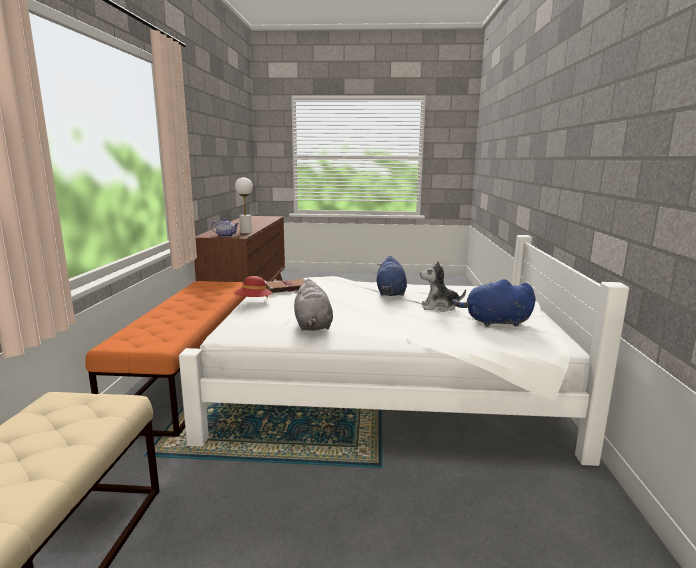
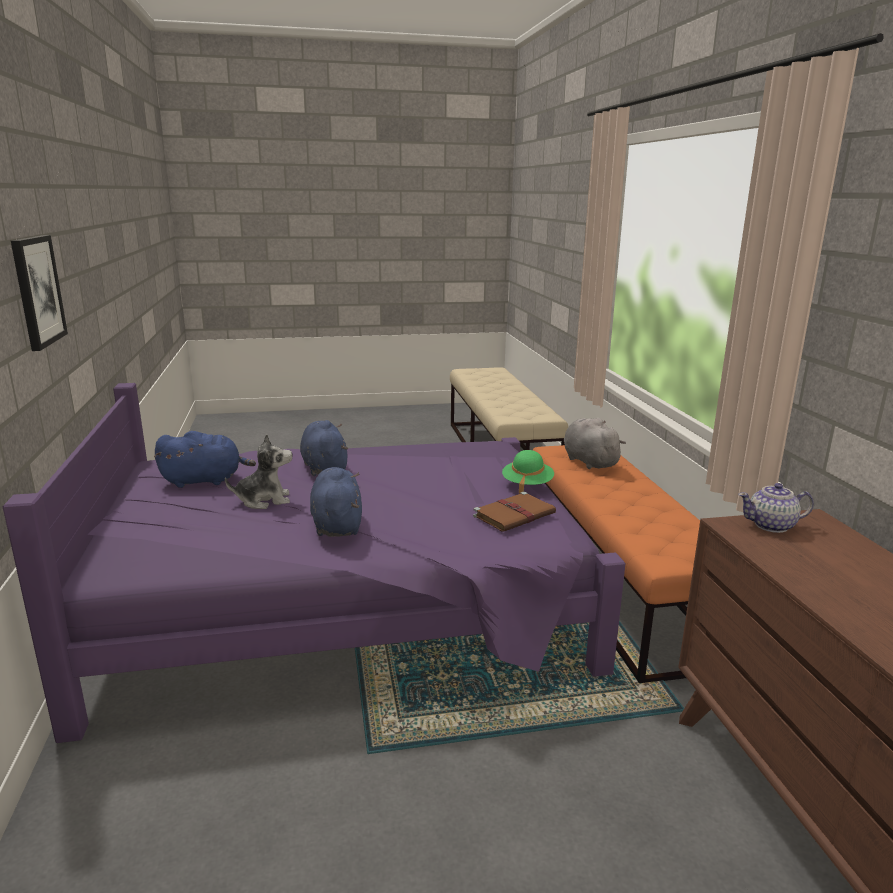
camera: 165 degrees right, 5 degrees up
white bed [179,235,629,466] -> purple bed [2,383,626,743]
red hat [234,276,272,298] -> green hat [502,450,554,494]
white table lamp [235,177,253,234] -> none
grey plush toy [294,279,333,331] -> grey plush toy moved to [564,418,626,469]
none -> picture [11,235,68,351]
none -> blue plush toy [300,420,348,476]

